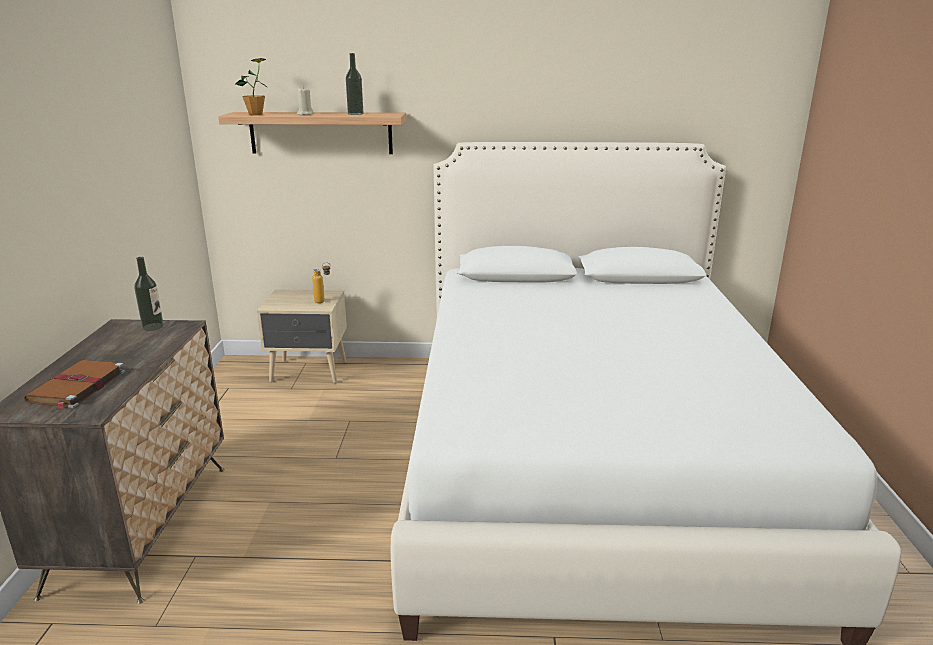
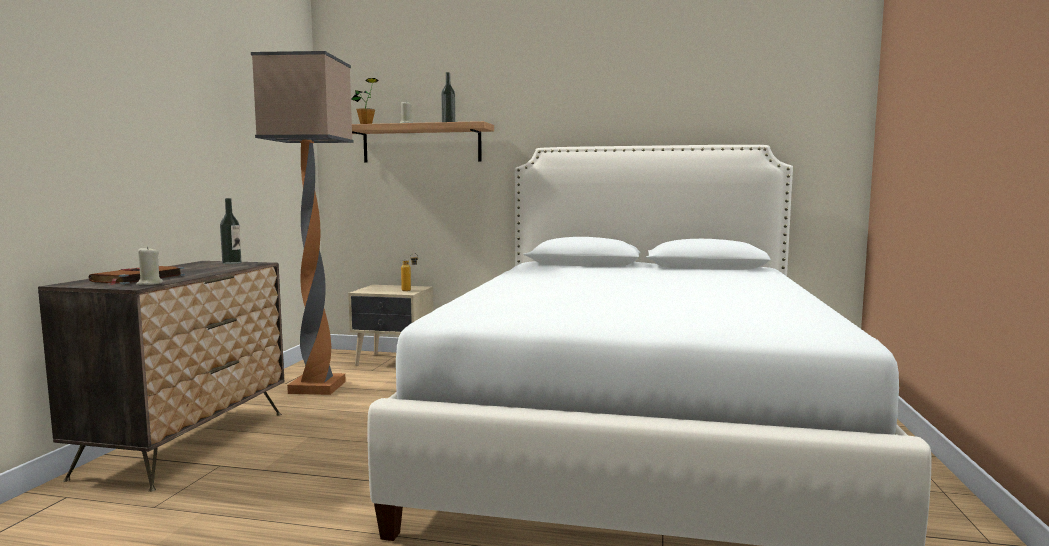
camera: 10 degrees right, 15 degrees down
none -> beige candle [136,246,163,285]
none -> floor lamp [251,51,353,395]

